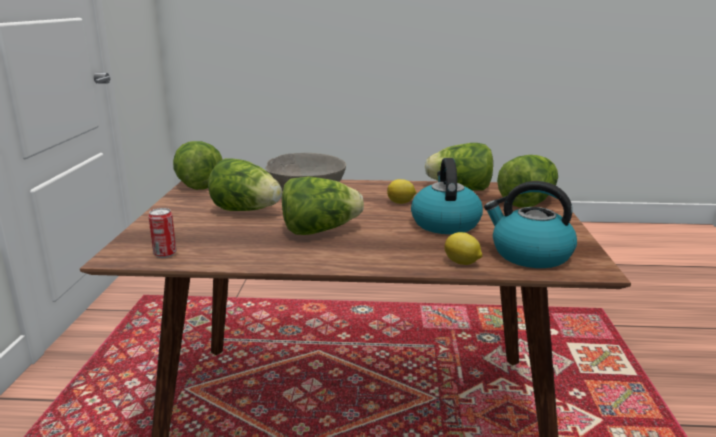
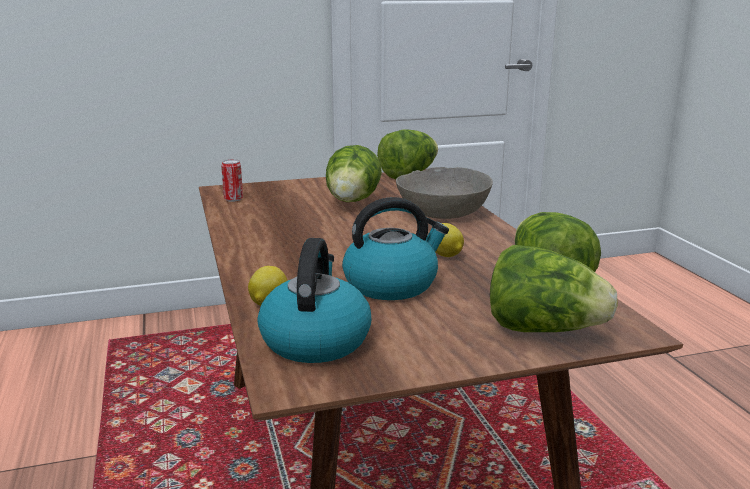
camera: 70 degrees right, 0 degrees up
lettuce [282,177,364,235] -> none

